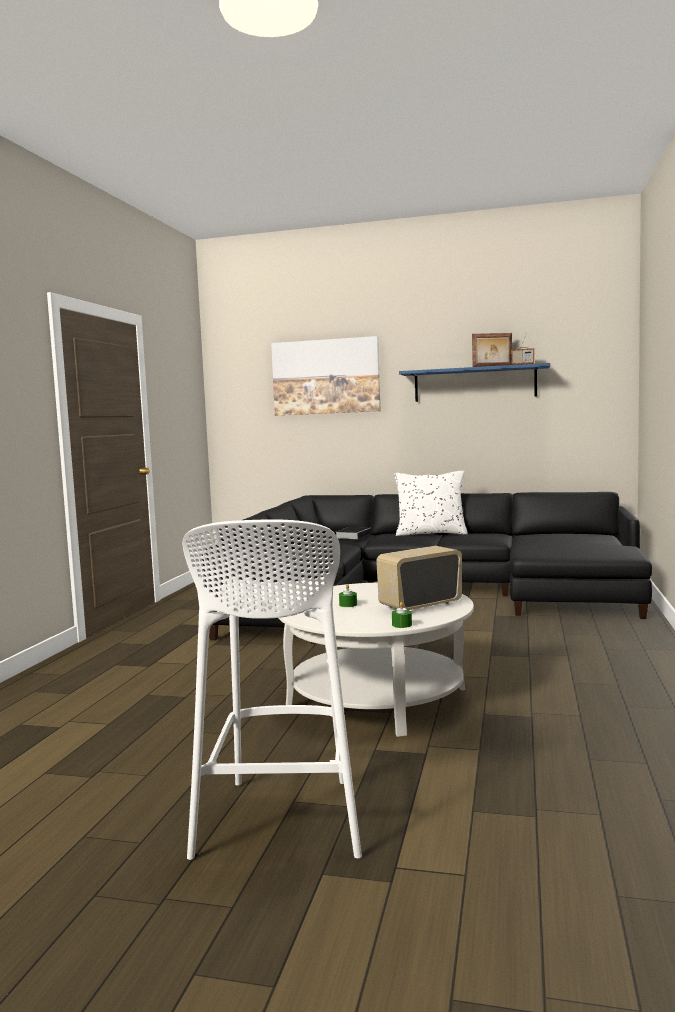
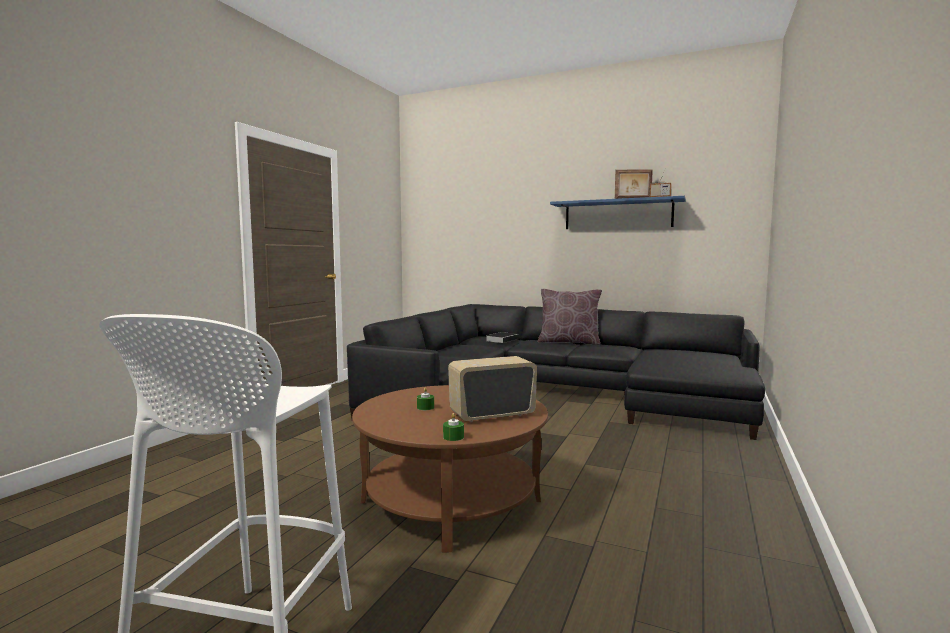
camera: 10 degrees right, 0 degrees up
picture [271,336,381,415] -> none
white coffee table [278,583,474,737] -> brown coffee table [352,385,548,552]
white pillow [394,471,468,536] -> brown pillow [538,289,602,345]

